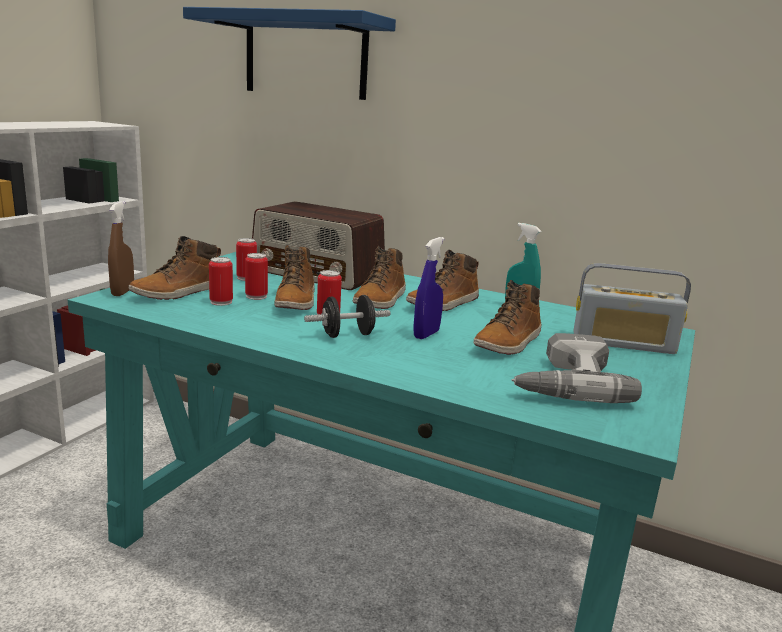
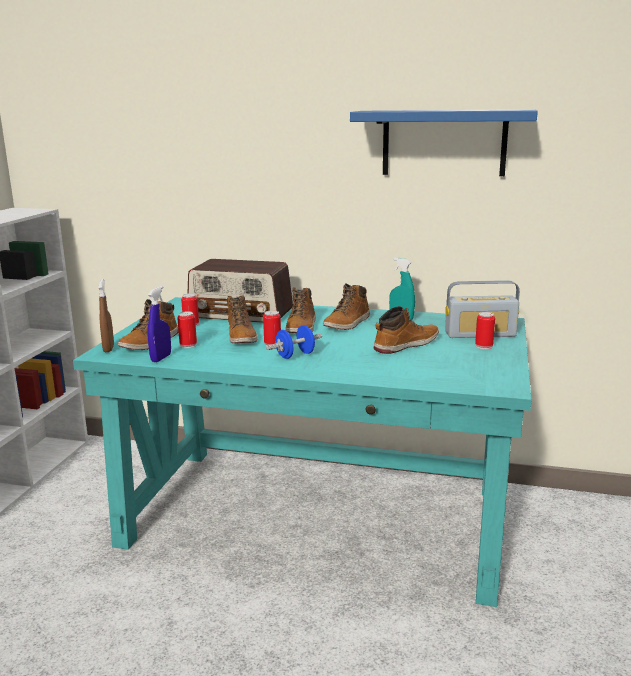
camera: 10 degrees left, 0 degrees up
blue shelf [183,7,396,100] -> blue shelf moved to [350,109,538,176]
can [245,253,268,300] -> can moved to [475,312,495,350]
black dumbbell [304,295,391,338] -> blue dumbbell [266,325,322,359]
blue spray bottle [413,237,445,339] -> blue spray bottle moved to [148,286,171,362]
boot [473,280,542,355] -> boot turned 150 degrees counterclockwise [374,306,439,354]
power drill [512,333,642,403] -> none

